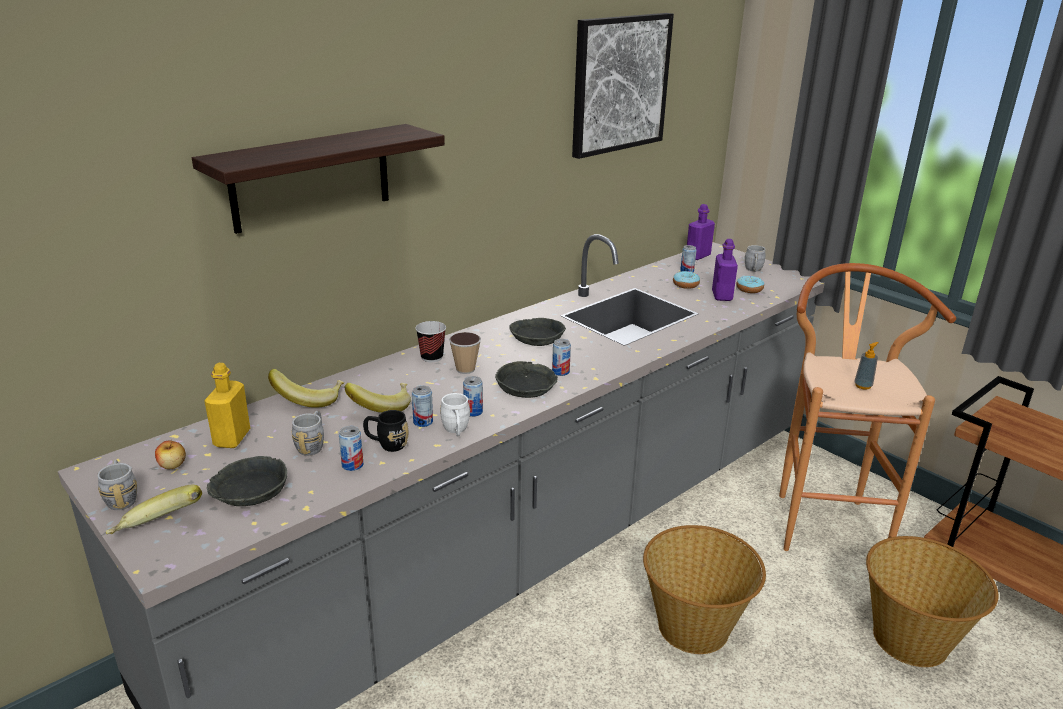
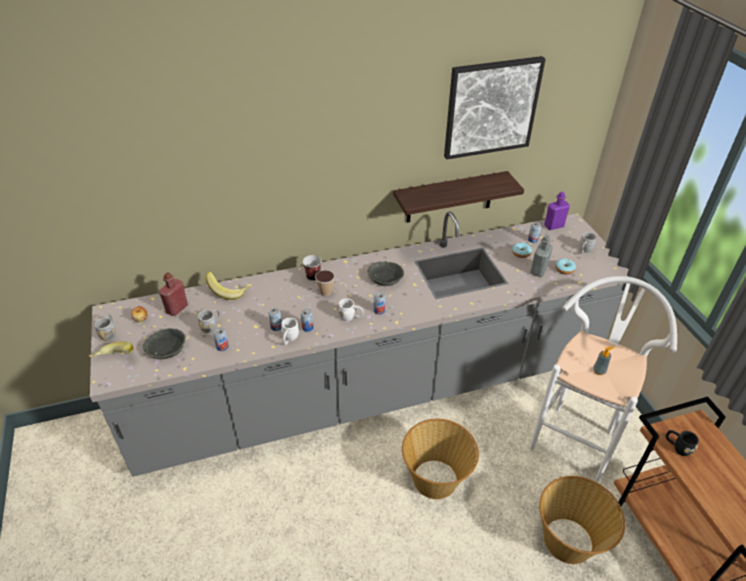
camera: 25 degrees right, 15 degrees up
shelf [192,124,445,234] -> shelf moved to [393,171,524,223]
yellow bottle [204,363,250,448] -> red bottle [159,272,188,316]
banana [344,383,411,413] -> none
black mug [363,410,409,452] -> black mug moved to [666,430,699,456]
grey bowl [495,361,558,398] -> white mug [338,298,364,321]
purple bottle [712,239,738,301] -> grey bottle [530,235,553,277]
brown stool [779,263,956,551] -> white stool [530,276,677,482]

